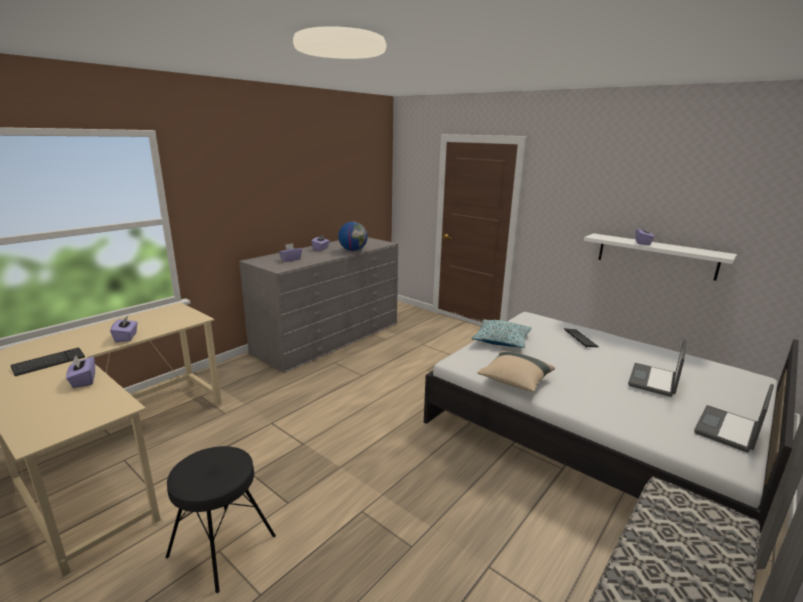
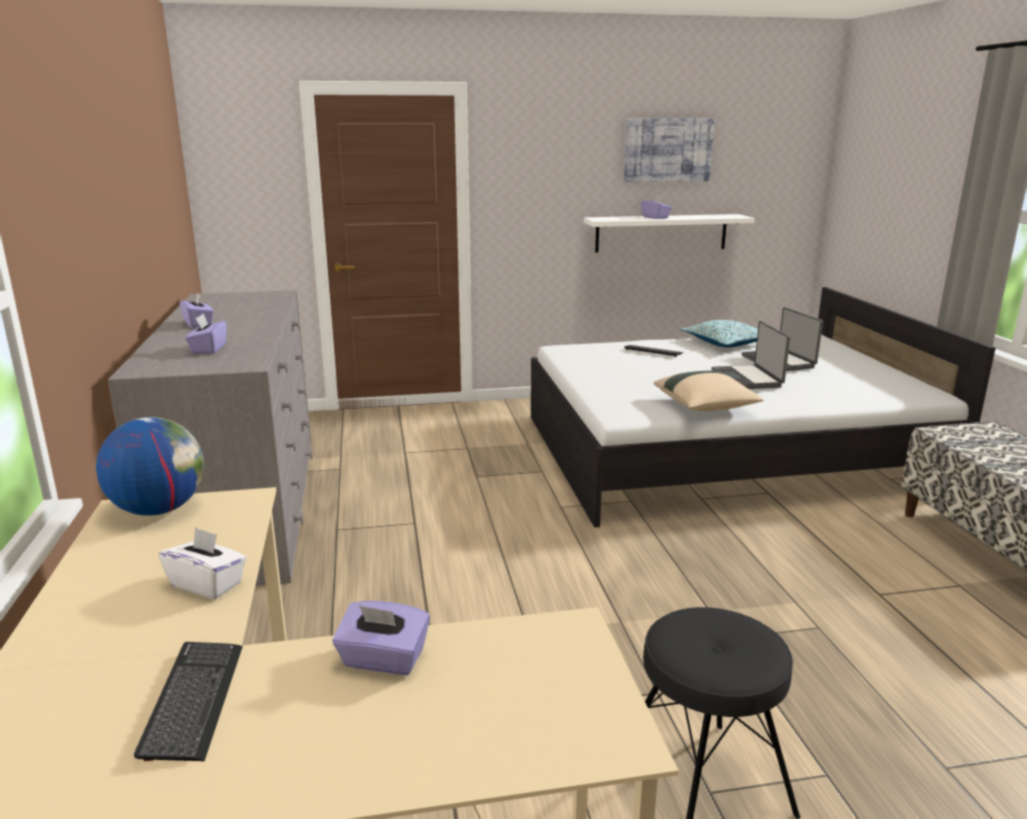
camera: 50 degrees left, 0 degrees up
purple tissue box [110,316,138,342] -> white tissue box [159,527,247,599]
globe [338,222,368,251] -> globe moved to [96,417,204,516]
pillow [472,319,532,348] -> pillow moved to [681,320,758,347]
laptop [694,384,774,453] -> laptop moved to [712,321,790,389]
none -> picture [624,118,715,182]

